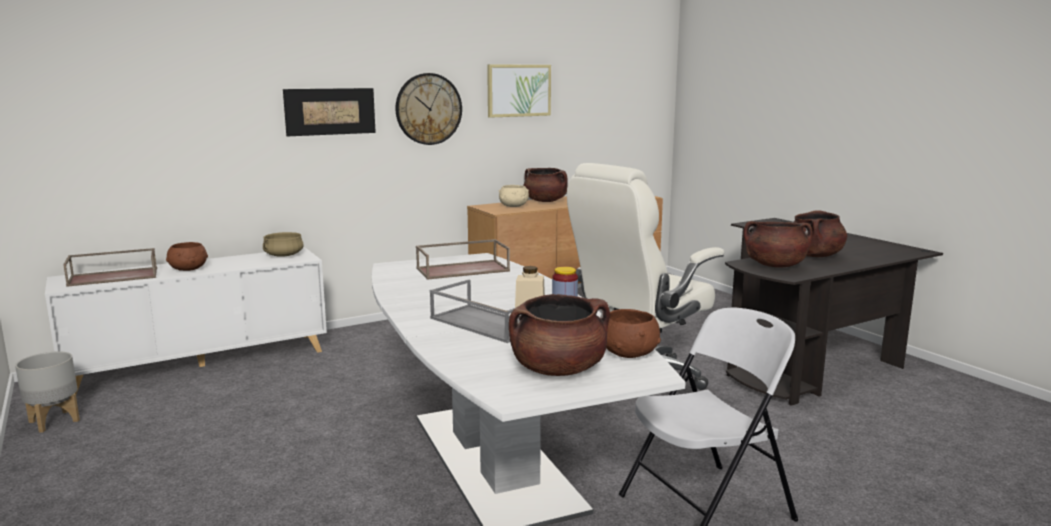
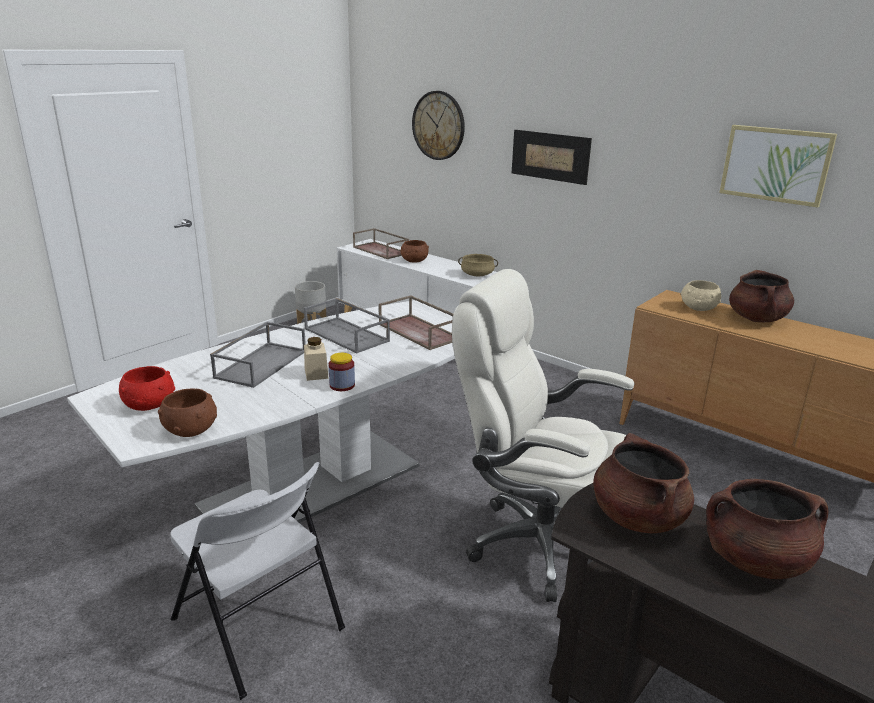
camera: 70 degrees right, 10 degrees up
wall clock [395,73,462,145] -> wall clock moved to [412,91,465,160]
brown cooking pot [509,294,610,376] -> red bowl [119,366,175,411]
none -> grey tray [304,298,390,353]

